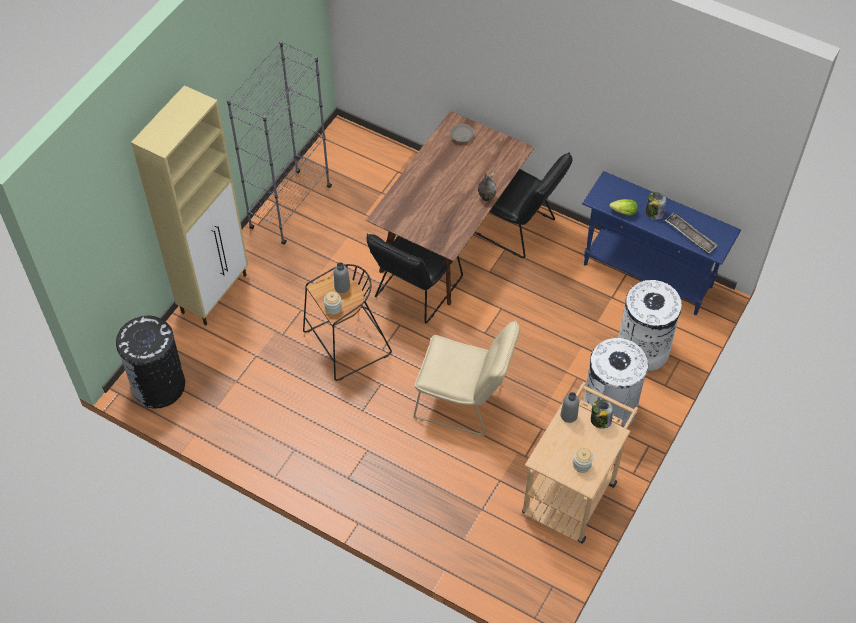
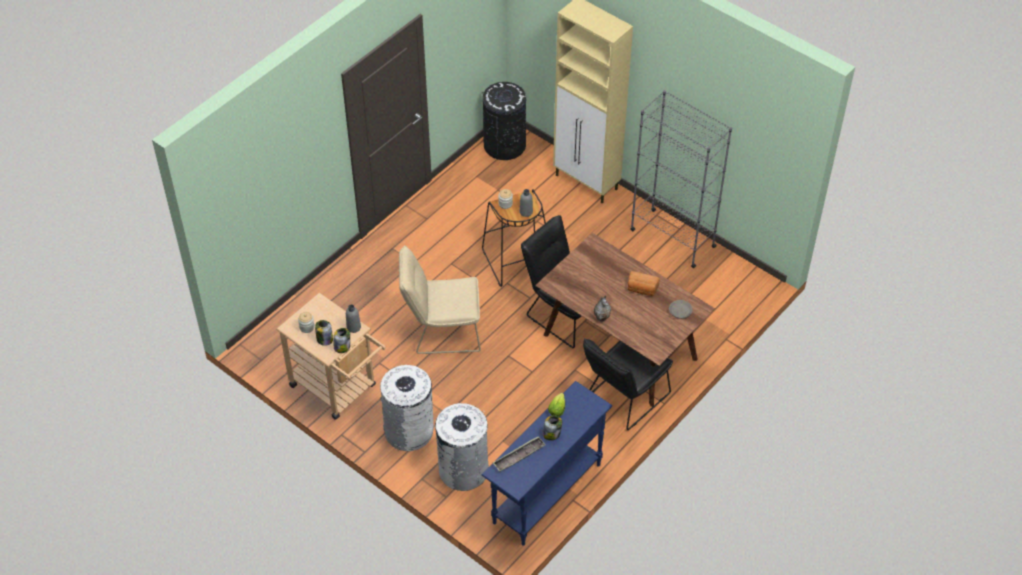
camera: 100 degrees right, 5 degrees down
beige chair [414,320,520,436] -> beige chair turned 60 degrees clockwise [399,245,481,354]
none -> jar [315,320,333,346]
none -> bread [628,271,660,296]

